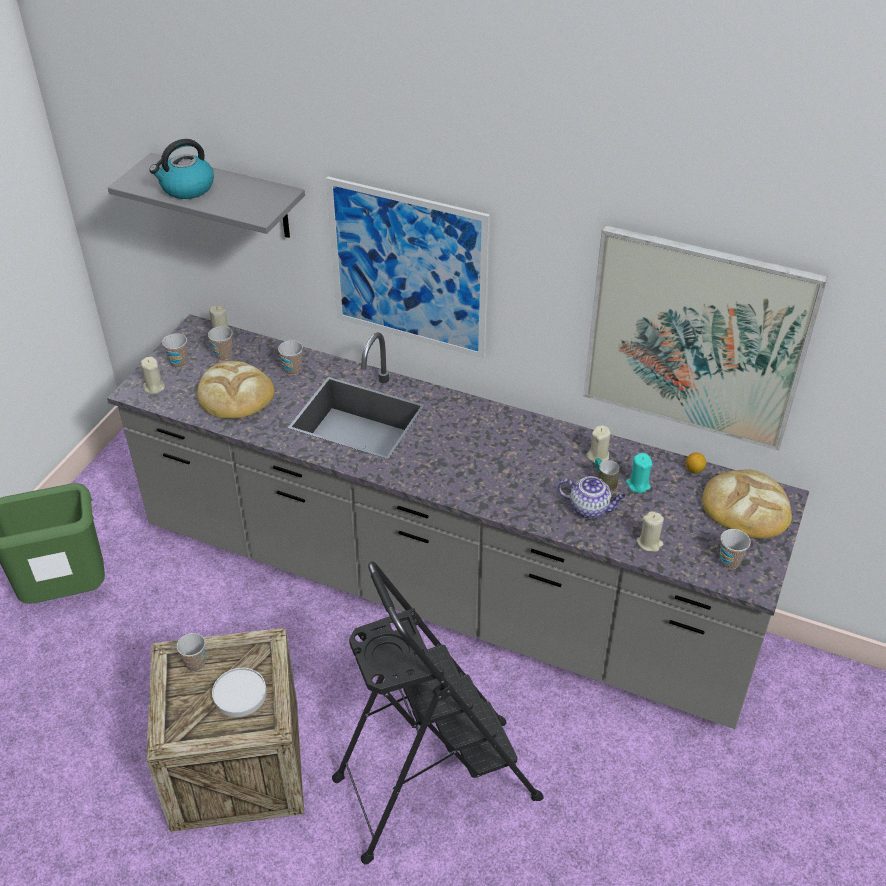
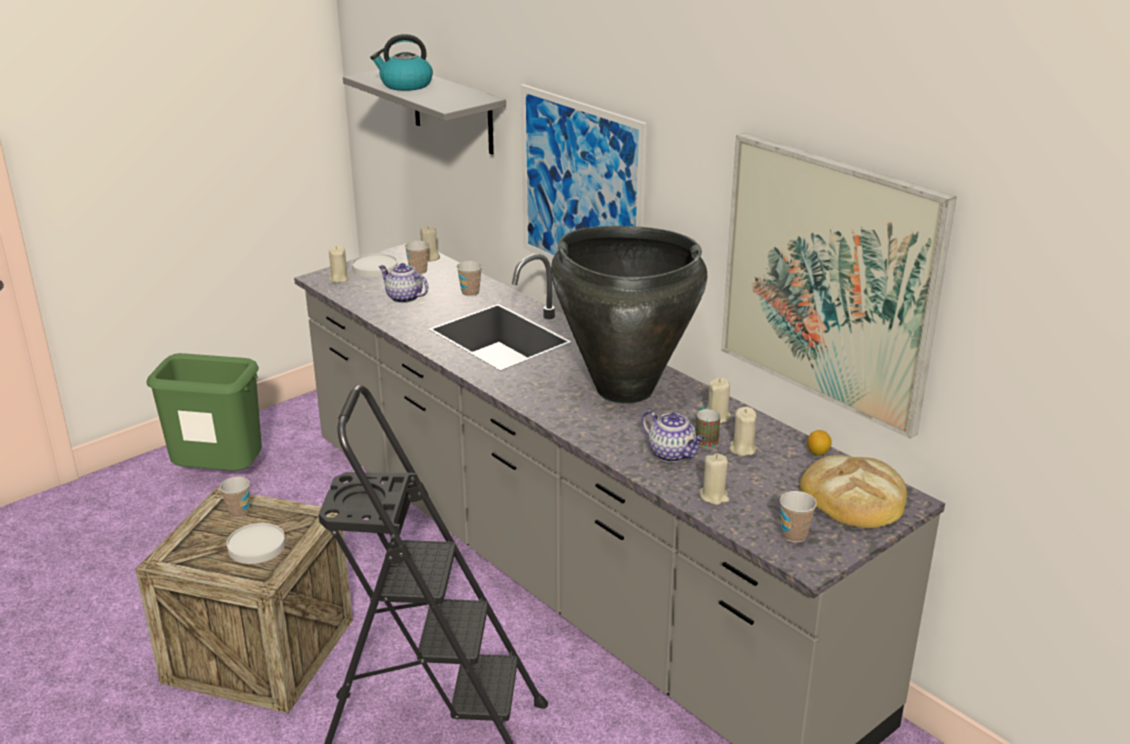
camera: 25 degrees right, 15 degrees down
cup [162,333,188,368] -> white plate [352,253,398,277]
bread [197,361,275,419] -> teapot [379,263,428,303]
turquoise candle [626,453,652,493] -> beige candle [730,407,757,456]
none -> black vase [551,226,707,404]

